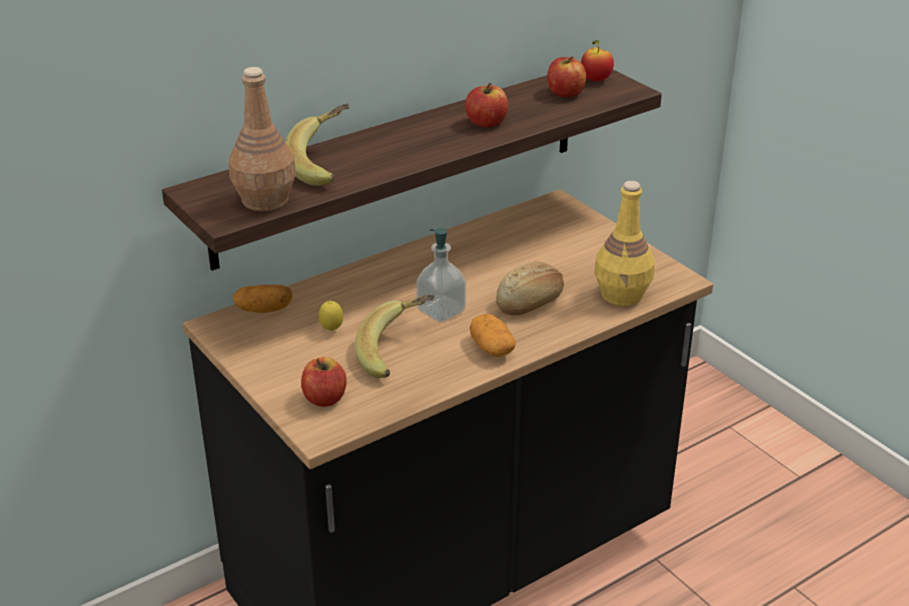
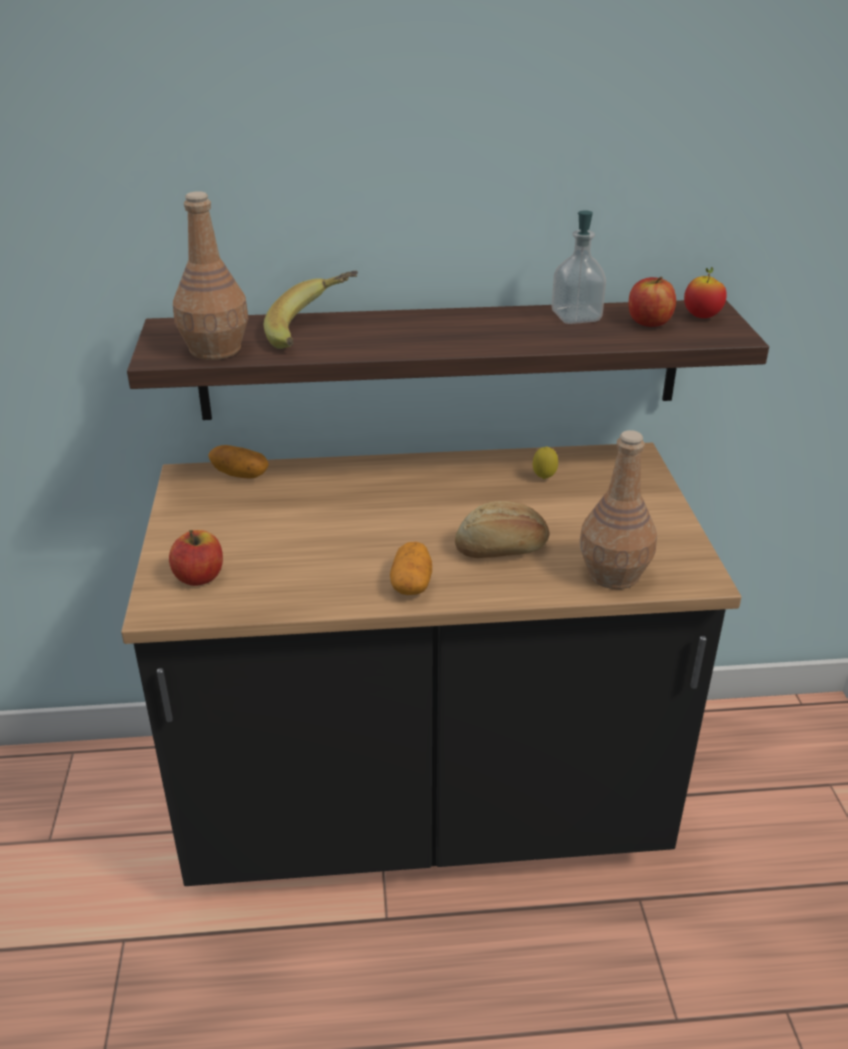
camera: 30 degrees right, 0 degrees up
lemon [319,301,343,331] -> lemon moved to [533,446,558,479]
banana [355,294,434,378] -> none
soap dispenser [416,228,466,323] -> soap dispenser moved to [552,210,606,324]
apple [465,83,508,127] -> none
yellow bottle [594,181,655,306] -> brown bottle [579,430,657,589]

